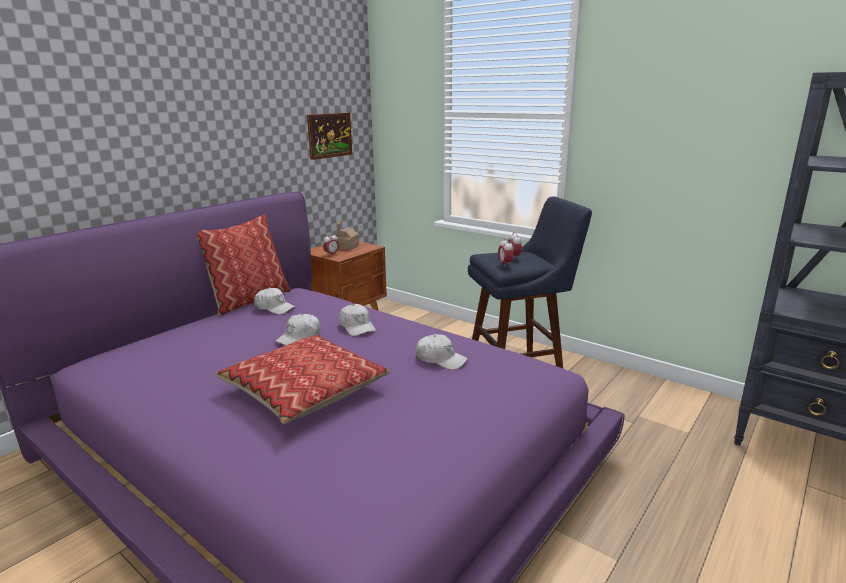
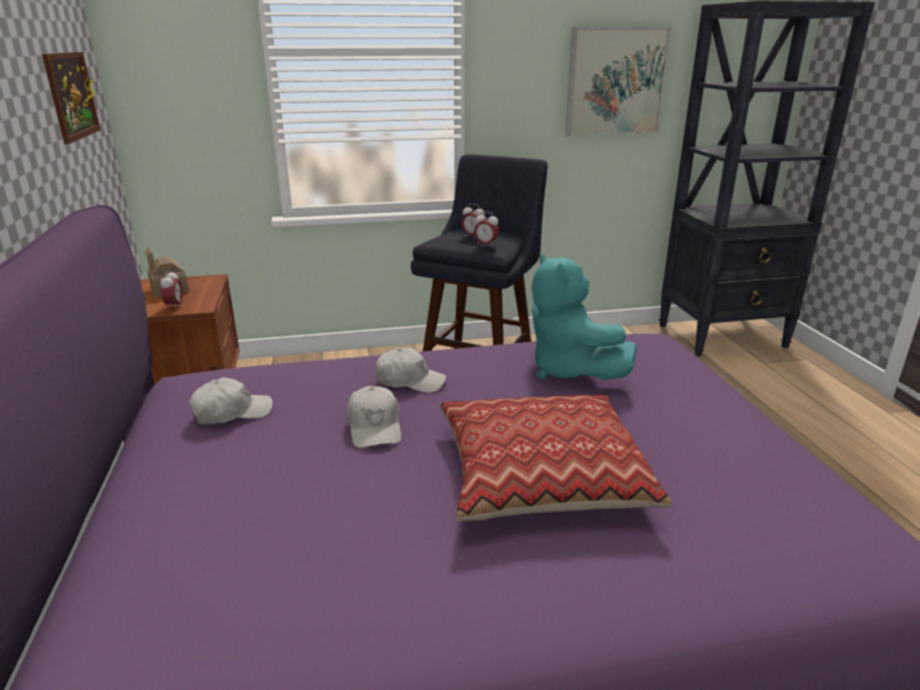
camera: 50 degrees left, 5 degrees up
pillow [197,214,291,317] -> none
white cap [416,334,468,370] -> turquoise plush toy [532,253,637,380]
none -> picture [565,27,672,136]

